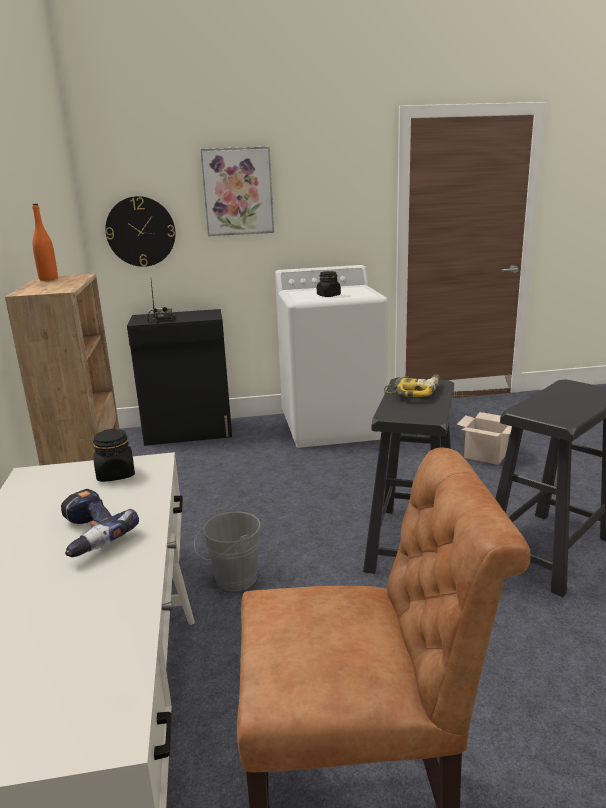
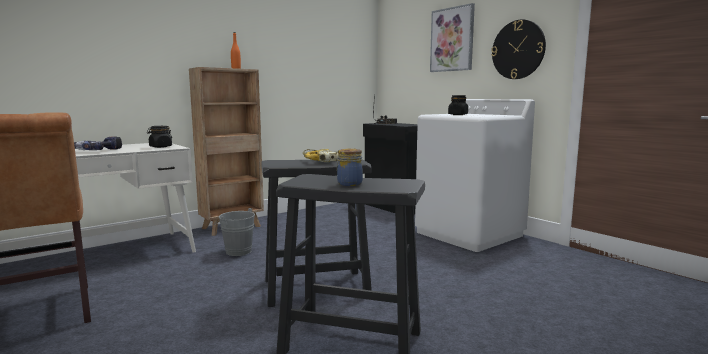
camera: 60 degrees right, 10 degrees down
wall clock [105,196,175,267] -> wall clock moved to [491,19,546,79]
cardboard box [457,412,512,465] -> none
none -> jar [337,148,363,186]

